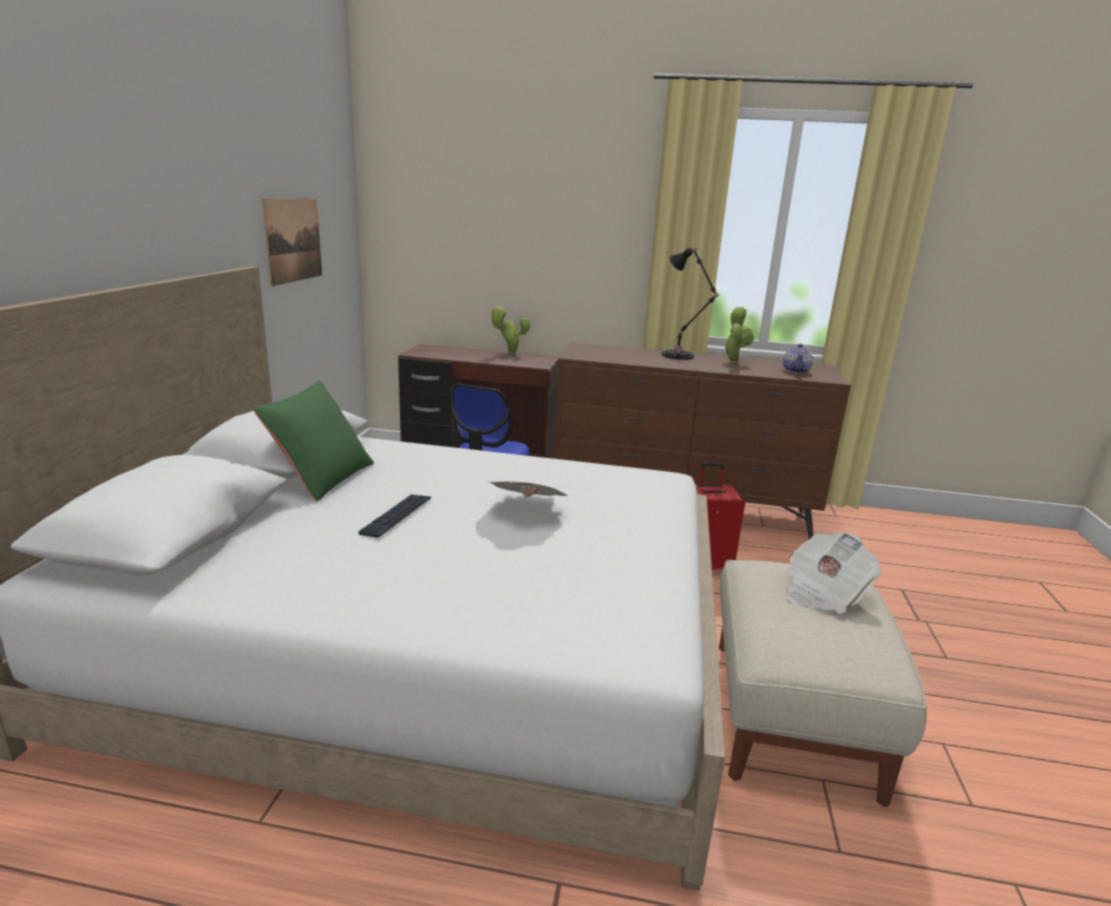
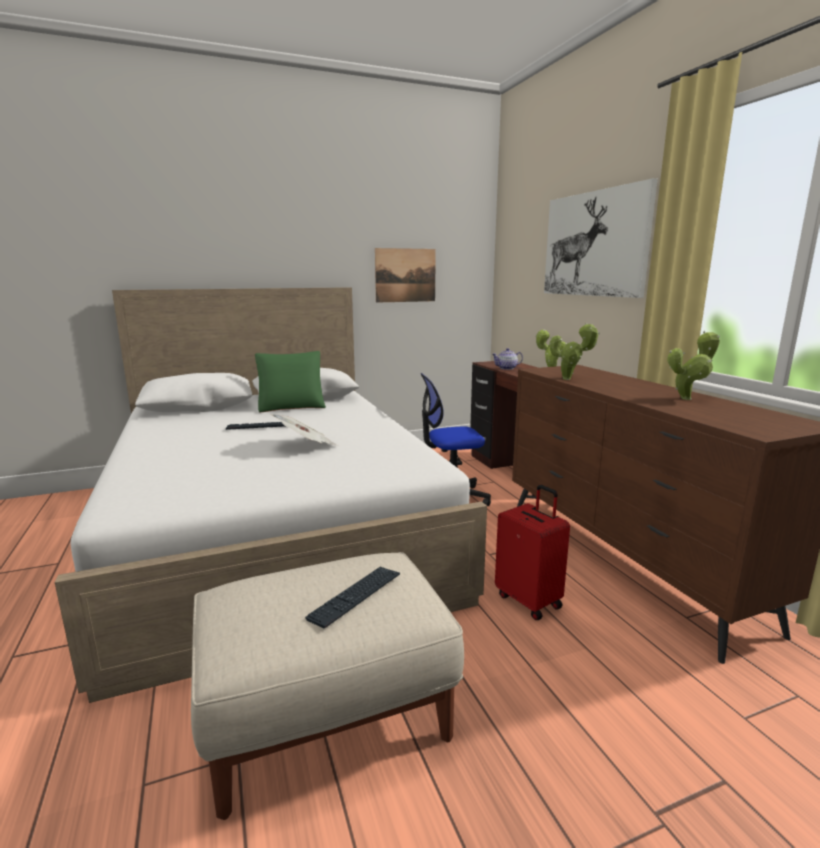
camera: 60 degrees right, 5 degrees down
black table lamp [661,247,719,360] -> none
teapot [783,344,813,373] -> teapot moved to [492,348,523,370]
newspaper [786,532,881,613] -> keyboard [305,566,400,628]
none -> picture [544,178,658,298]
none -> potted plant [549,323,600,380]

